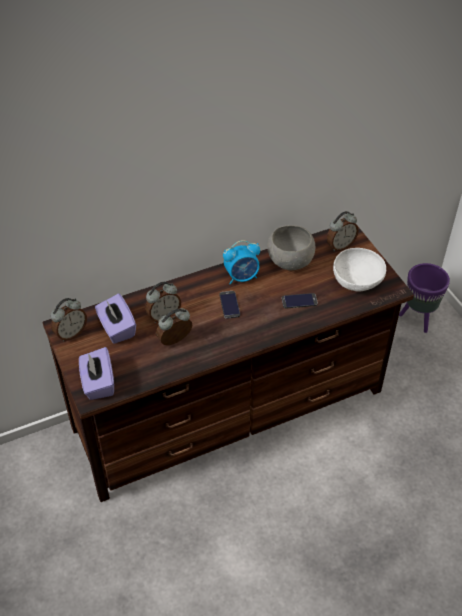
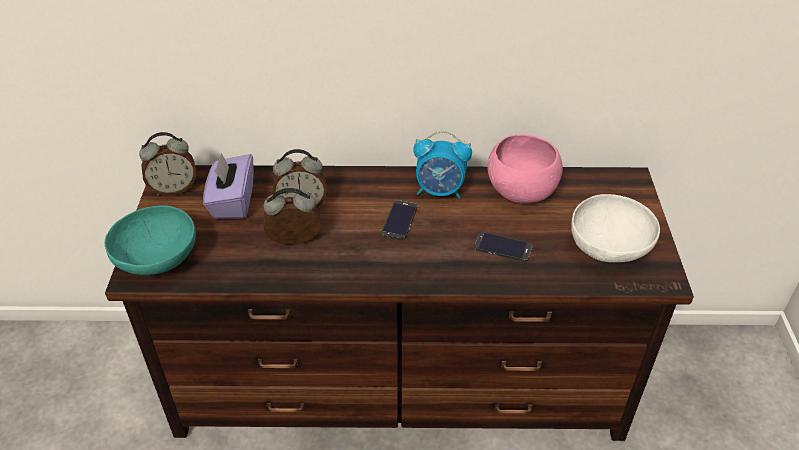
camera: 25 degrees right, 5 degrees down
purple tissue box [79,347,114,400] -> turquoise bowl [104,205,196,275]
grey bowl [267,225,315,271] -> pink bowl [488,134,563,203]
alarm clock [327,211,359,252] -> none
purple planter [399,263,450,333] -> none

